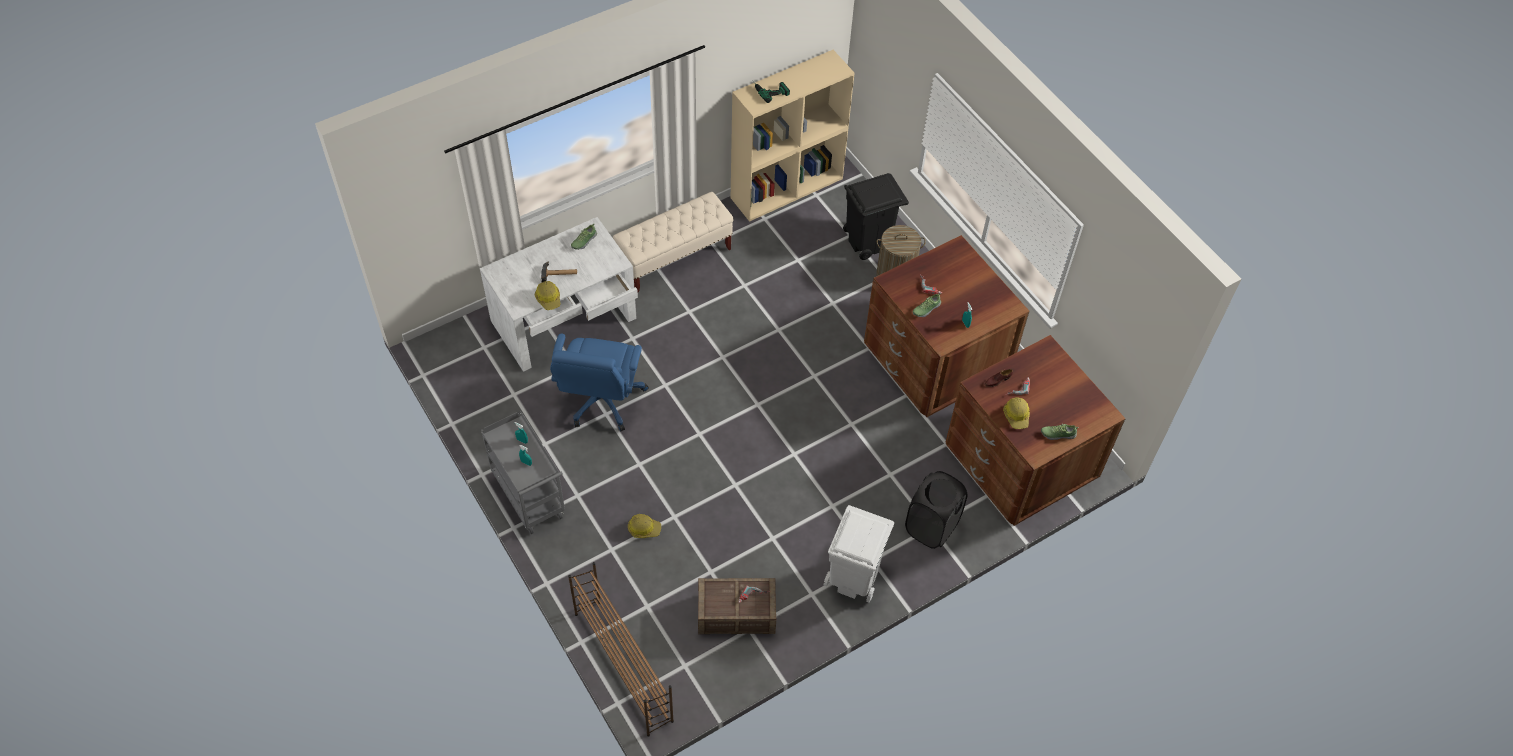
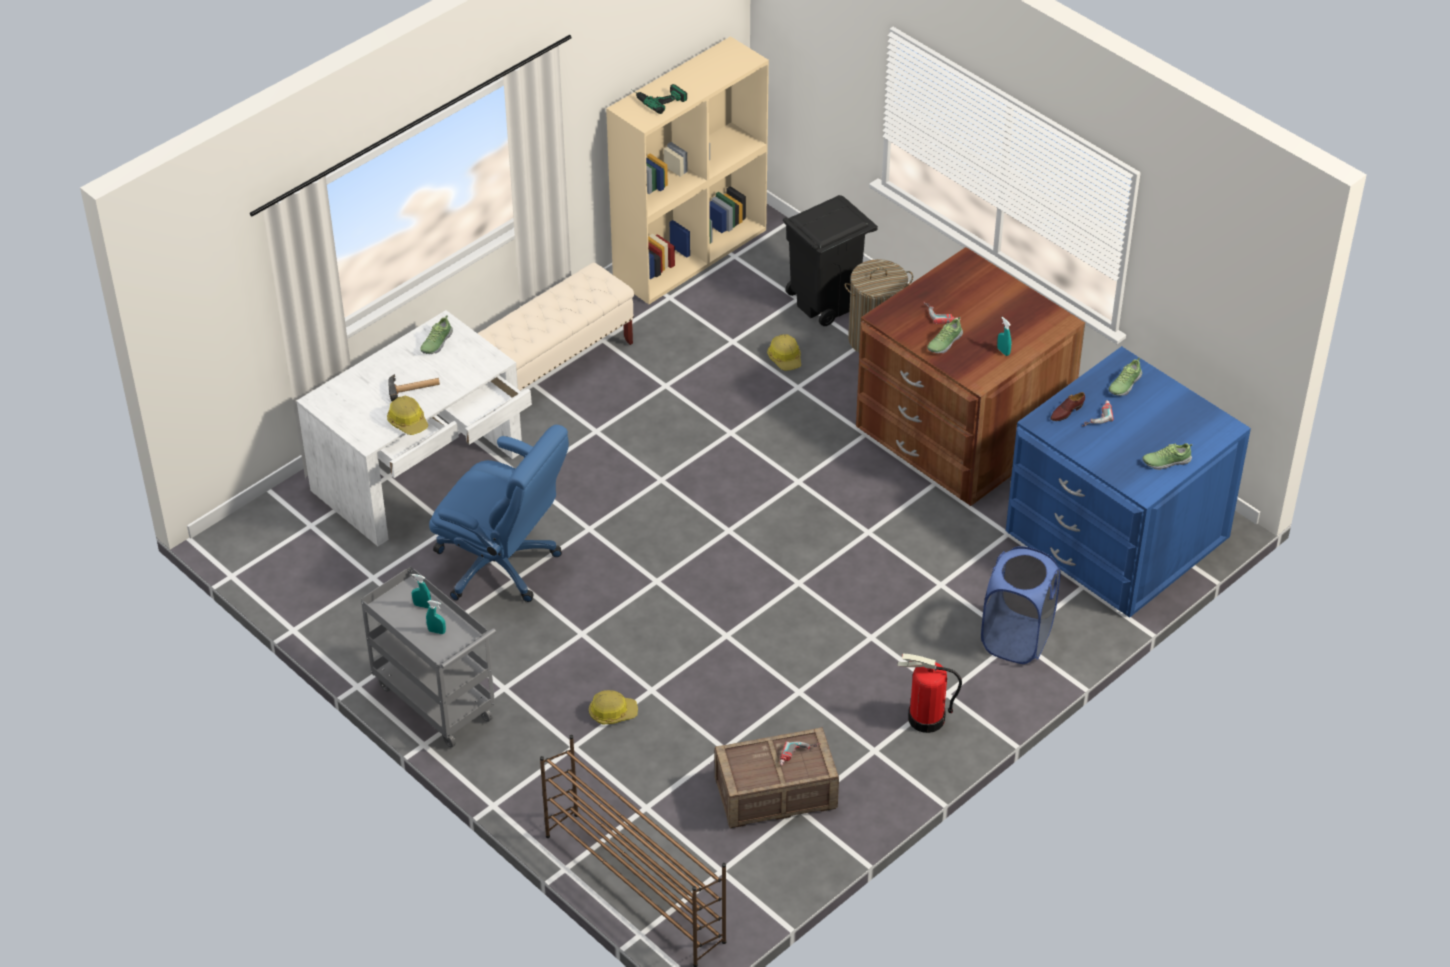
camera: 10 degrees left, 10 degrees down
blue office chair [550,334,649,431] -> blue office chair turned 60 degrees counterclockwise [429,425,569,602]
white trash can [824,505,894,602] -> fire extinguisher [897,654,962,733]
black laundry basket [905,471,968,549] -> blue laundry basket [981,546,1061,664]
brown dresser [946,335,1126,526] -> blue dresser [1006,346,1251,618]
hard hat [1003,397,1030,429] -> hard hat moved to [767,334,801,371]
none -> shoe [1109,358,1142,396]

